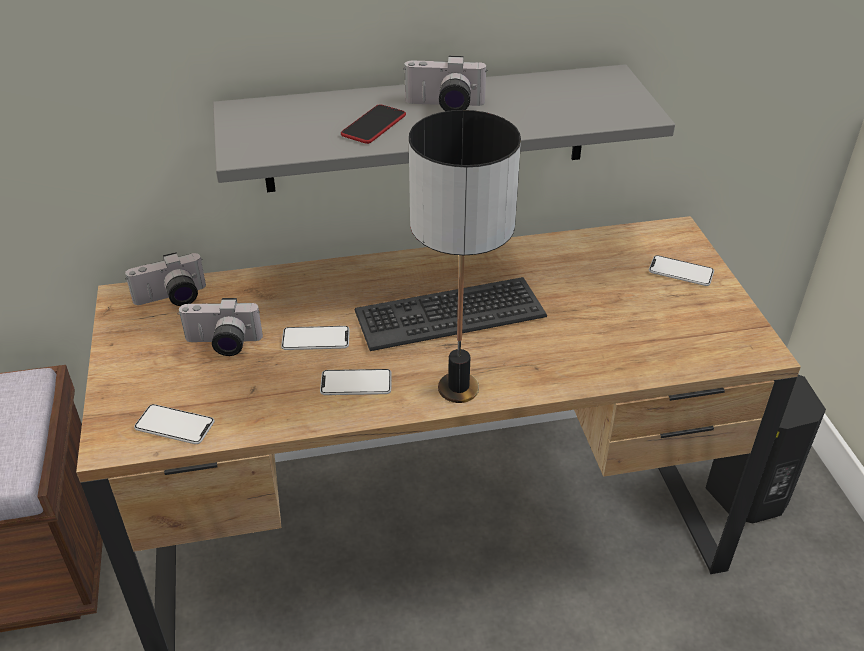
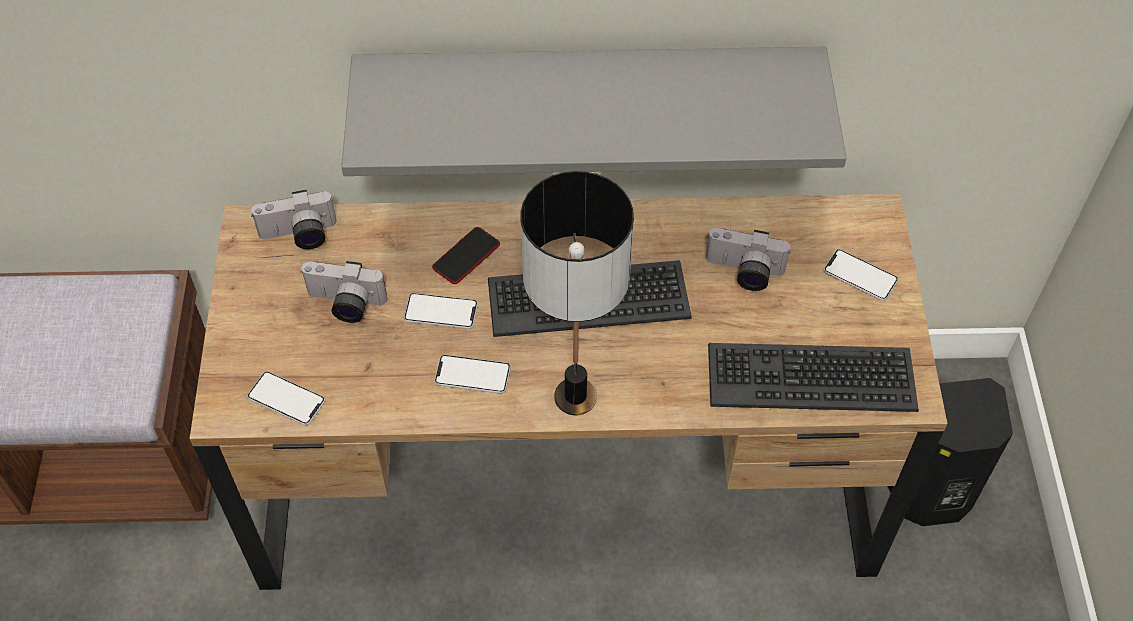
camera: 10 degrees right, 15 degrees up
phone [341,104,406,144] -> phone moved to [432,227,500,284]
camera [403,56,488,111] -> camera moved to [706,228,791,291]
none -> keyboard [708,343,919,412]

